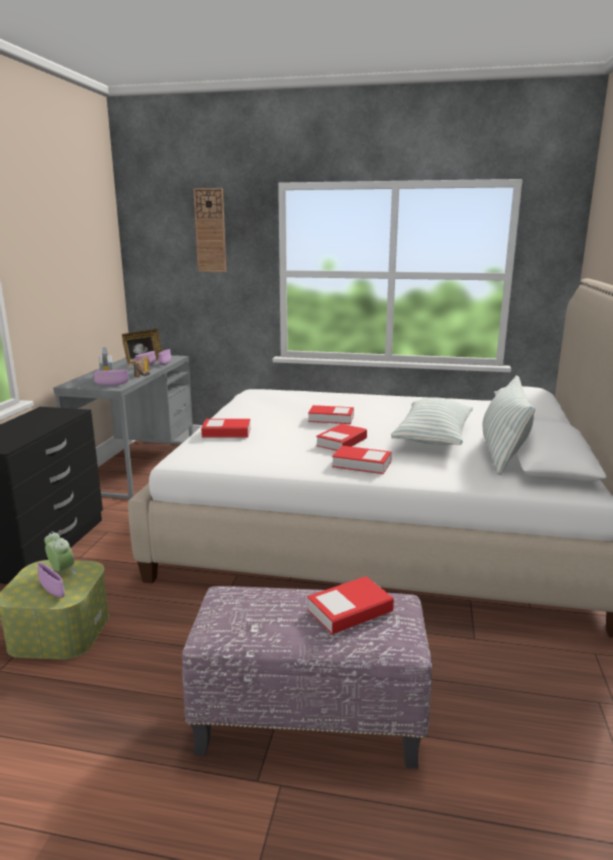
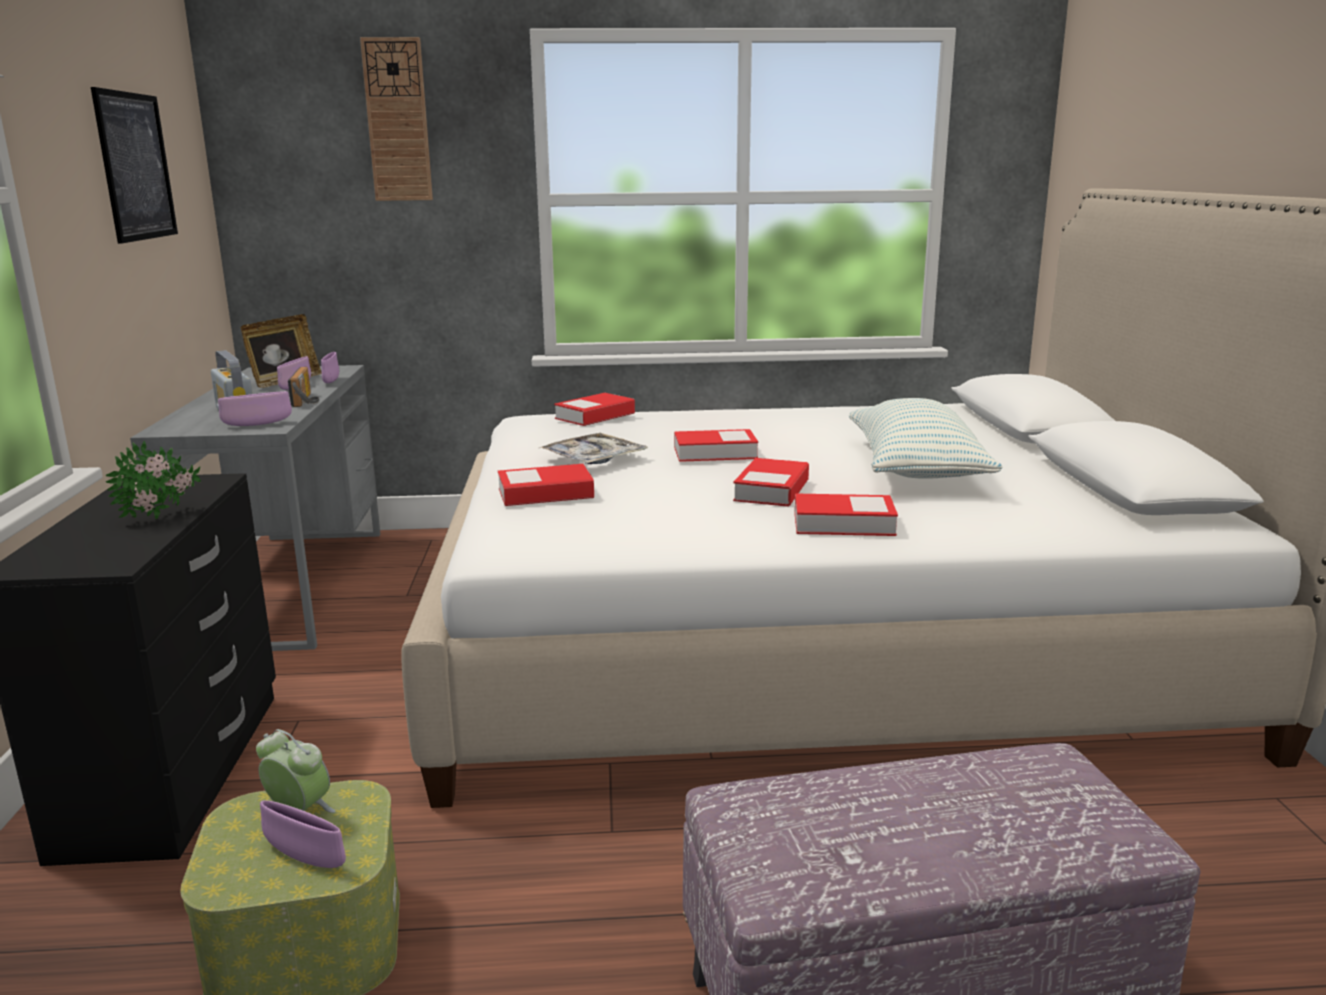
camera: 15 degrees left, 0 degrees up
book [307,576,394,635] -> book moved to [554,393,635,426]
pillow [483,375,535,475] -> none
none -> picture [91,87,178,244]
none -> potted plant [105,441,201,519]
none -> tray [540,433,648,464]

